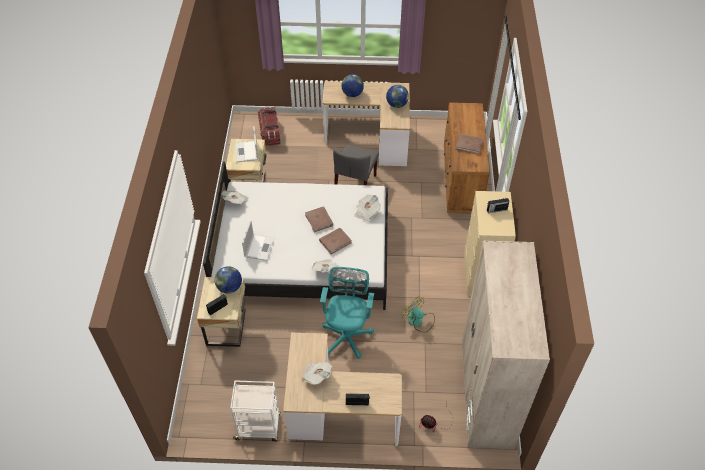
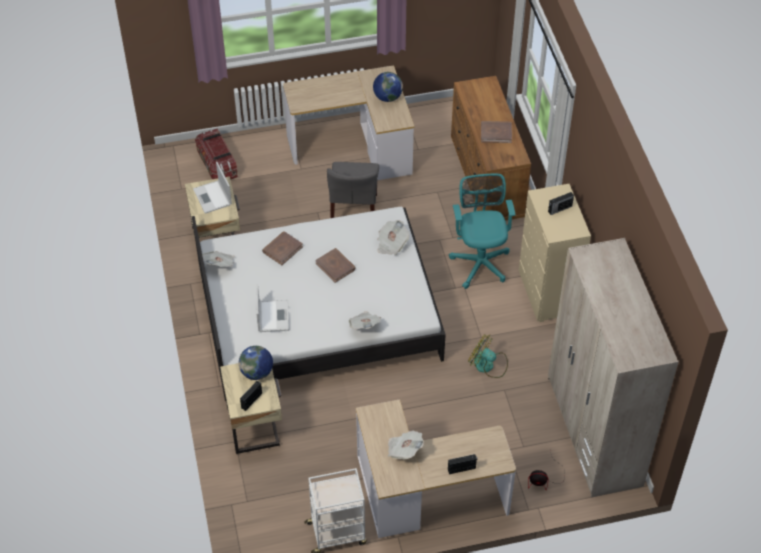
camera: 15 degrees left, 0 degrees up
brown book [319,228,352,254] -> brown book moved to [262,231,303,265]
turquoise office chair [320,267,374,359] -> turquoise office chair moved to [449,174,516,289]
globe [341,74,364,97] -> none

